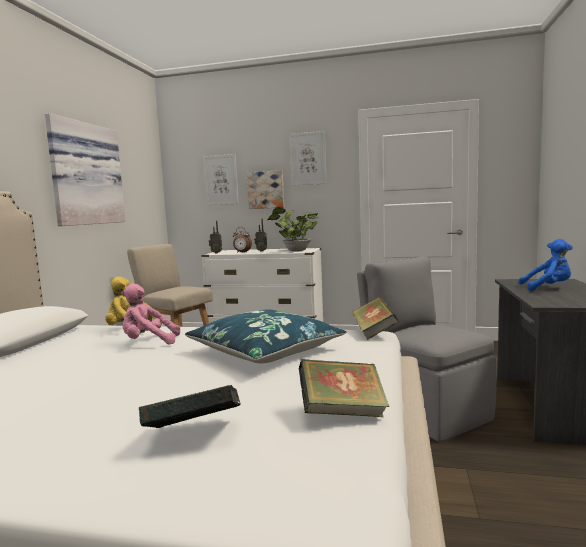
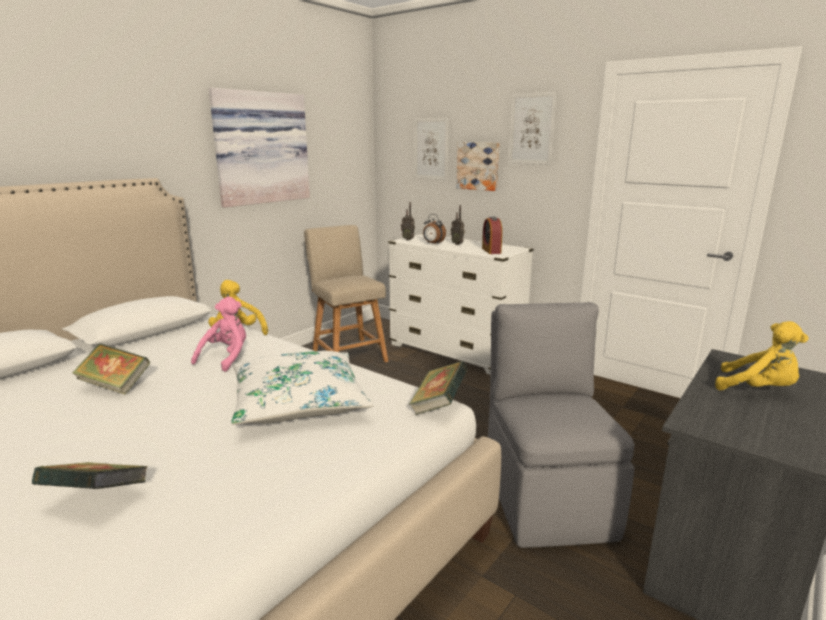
camera: 25 degrees right, 10 degrees up
pink plush toy [121,284,180,345] -> pink plush toy turned 90 degrees clockwise [191,297,246,372]
blue pillow [185,309,346,363] -> white pillow [231,351,374,425]
potted plant [267,207,319,252] -> alarm clock [482,216,502,254]
book [299,359,389,417] -> book moved to [72,343,150,395]
blue plush toy [519,239,573,291] -> yellow plush toy [715,321,809,390]

